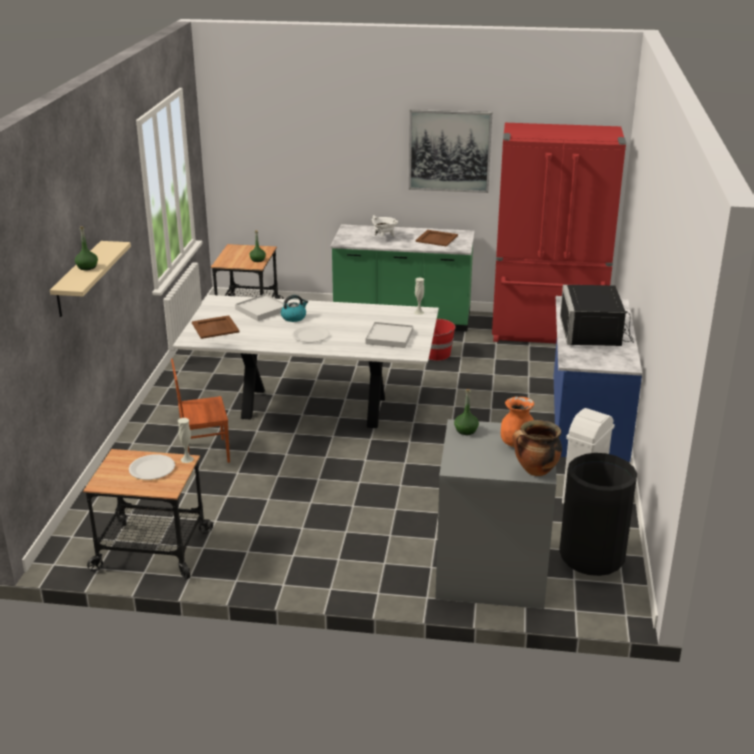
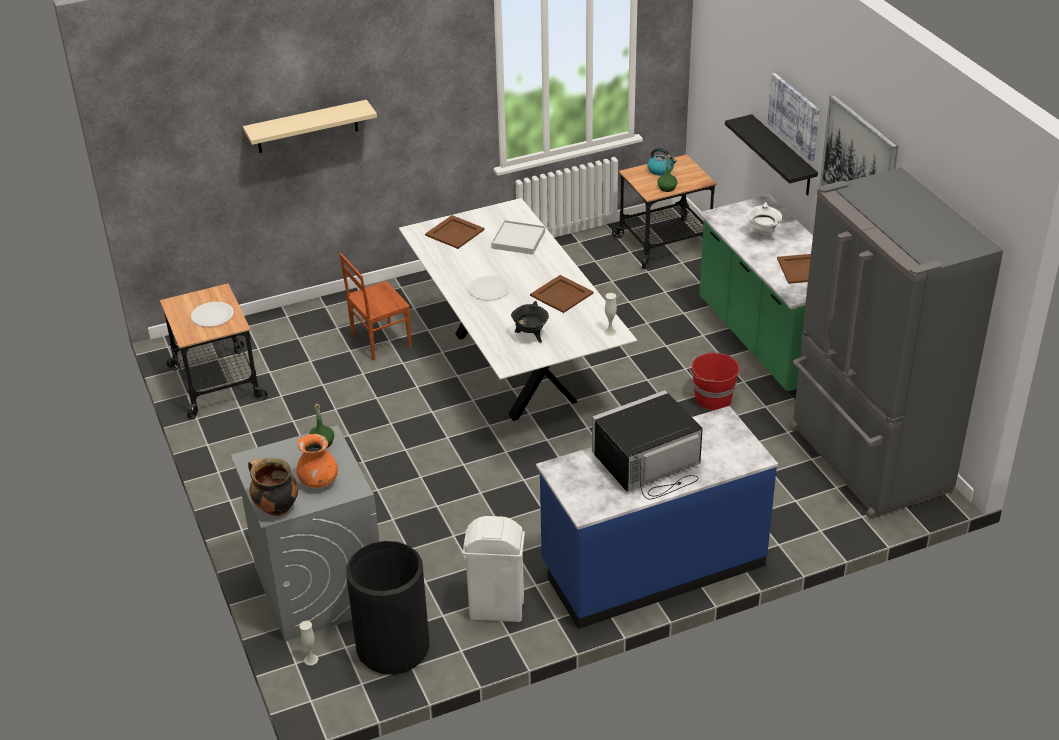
camera: 60 degrees right, 10 degrees up
green bottle [75,226,98,270] -> none
brown chair [171,358,230,463] -> brown chair turned 75 degrees counterclockwise [339,253,412,361]
white vase [178,418,194,463] -> white vase moved to [299,621,319,665]
kettle [281,295,308,322] -> kettle moved to [647,148,677,176]
white tray [366,322,413,348] -> black cooking pot [511,301,549,342]
red fridge [492,123,626,343] -> grey fridge [789,167,1003,519]
none -> brown tray [530,275,593,313]
none -> black shelf [725,114,818,196]
none -> picture [767,73,820,161]

